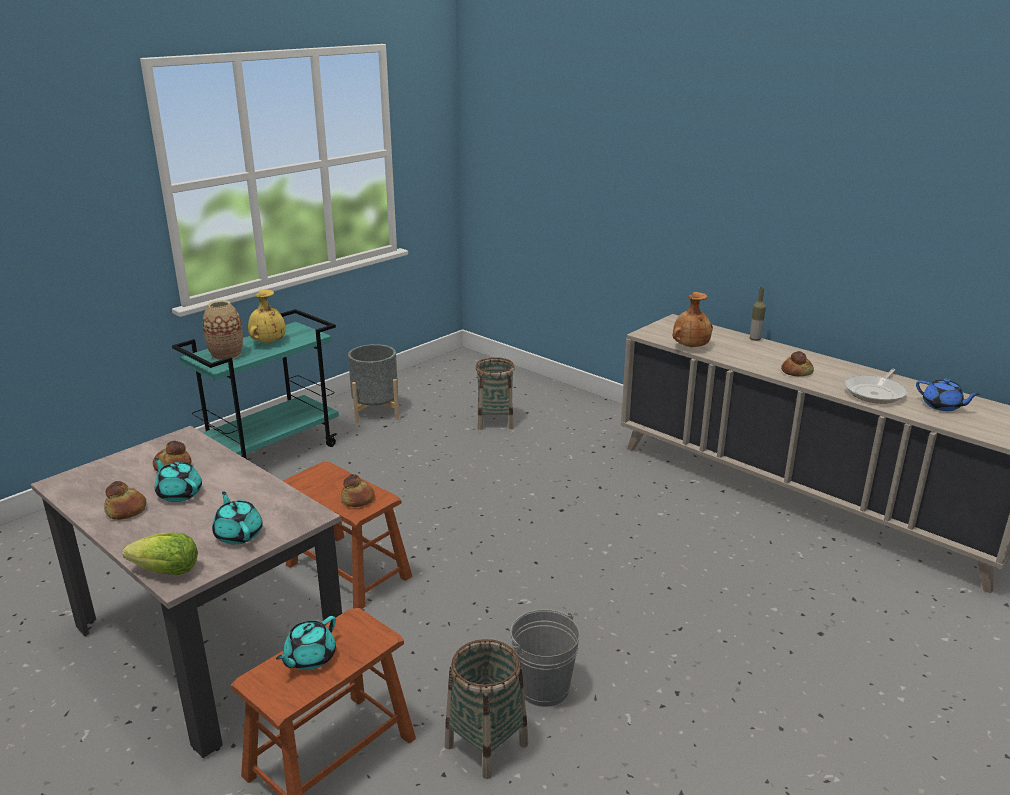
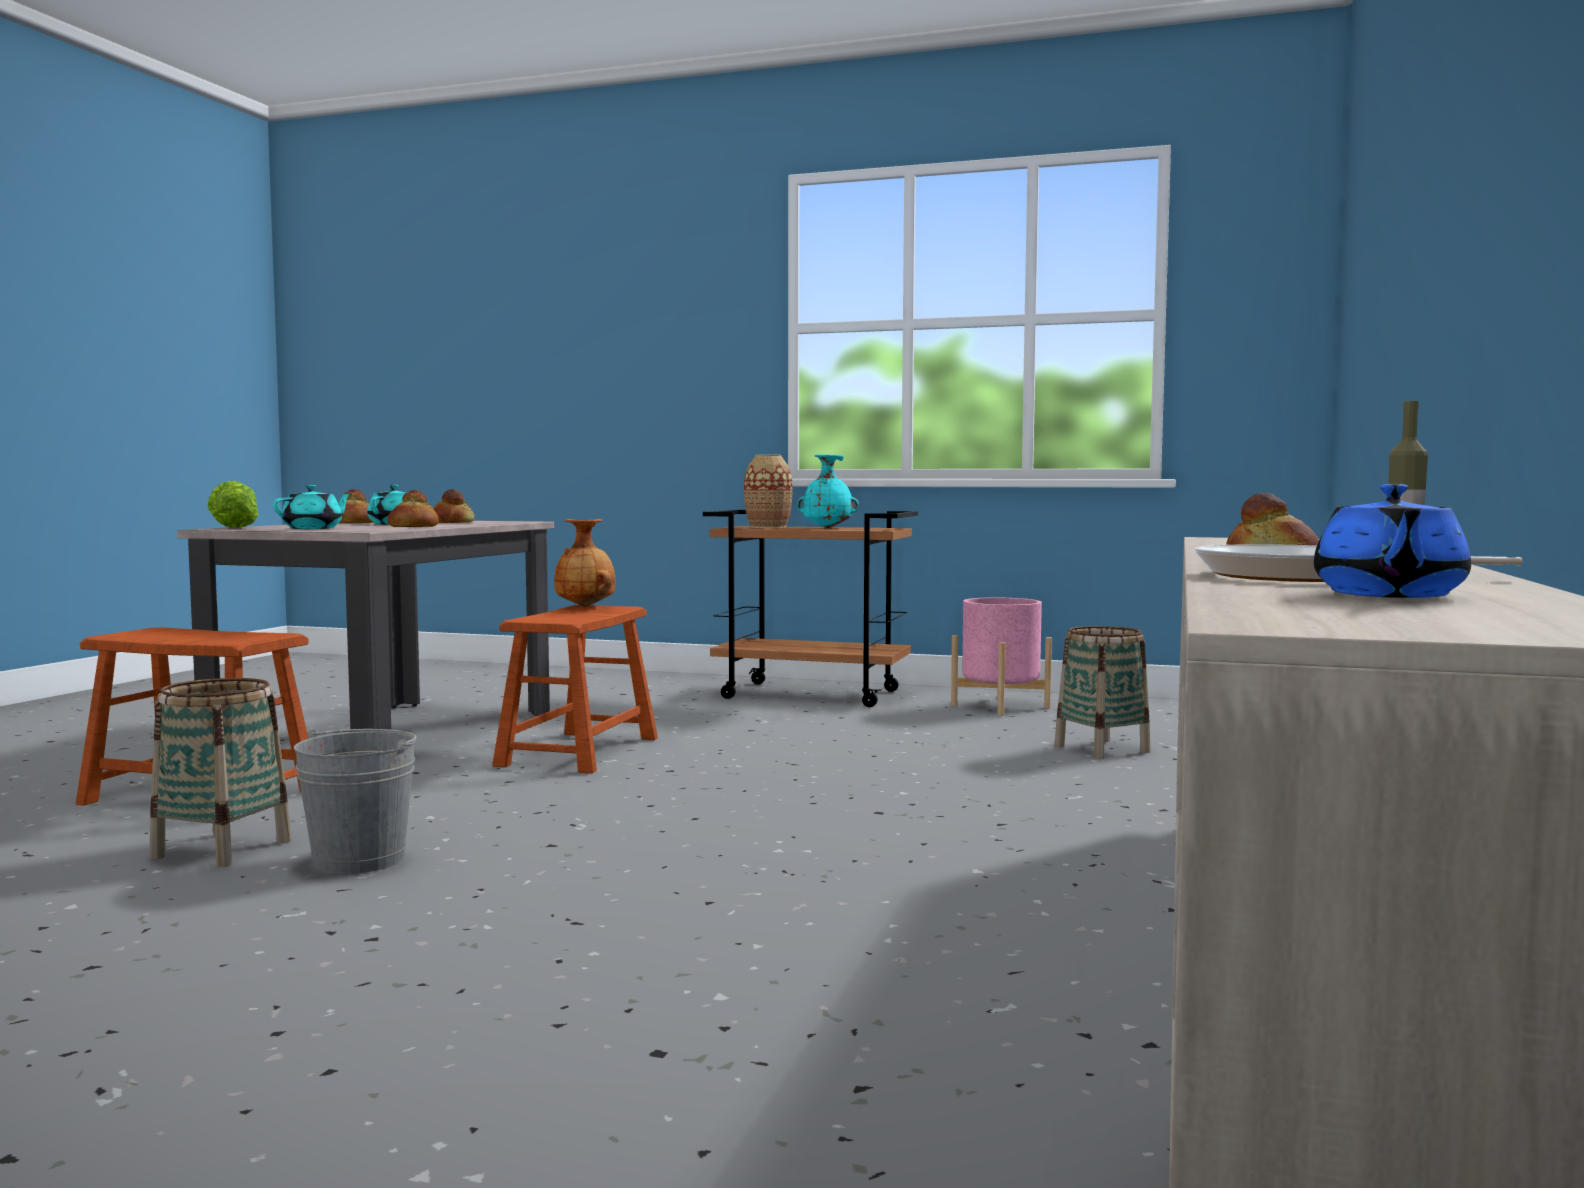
camera: 65 degrees right, 20 degrees down
turquoise cart [172,309,339,459] -> brown cart [703,510,918,707]
yellow vase [248,290,286,343] -> turquoise vase [797,454,859,528]
turquoise teapot [276,616,336,670] -> none
bread [341,474,374,507] -> bread moved to [387,490,439,527]
grey planter [348,344,399,423] -> pink planter [951,597,1052,716]
brown vase [673,292,713,347] -> brown vase moved to [554,519,615,607]

